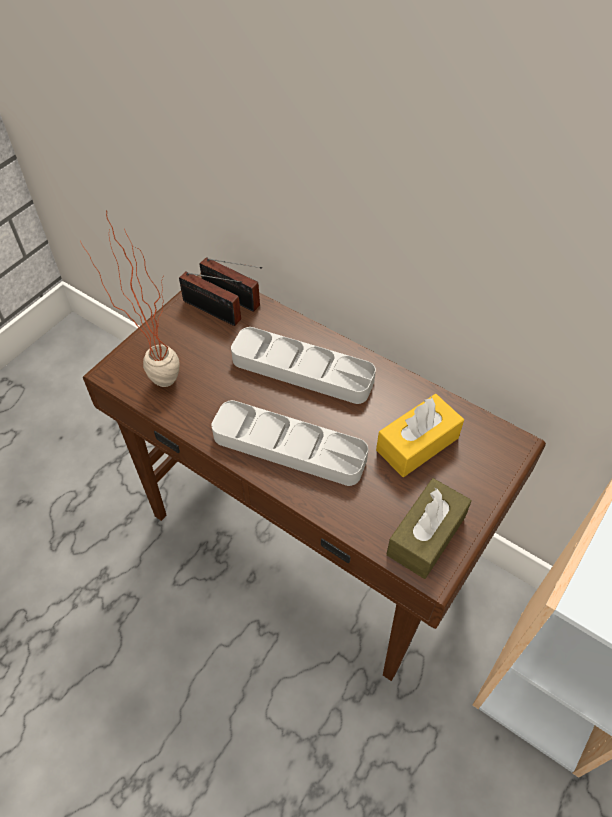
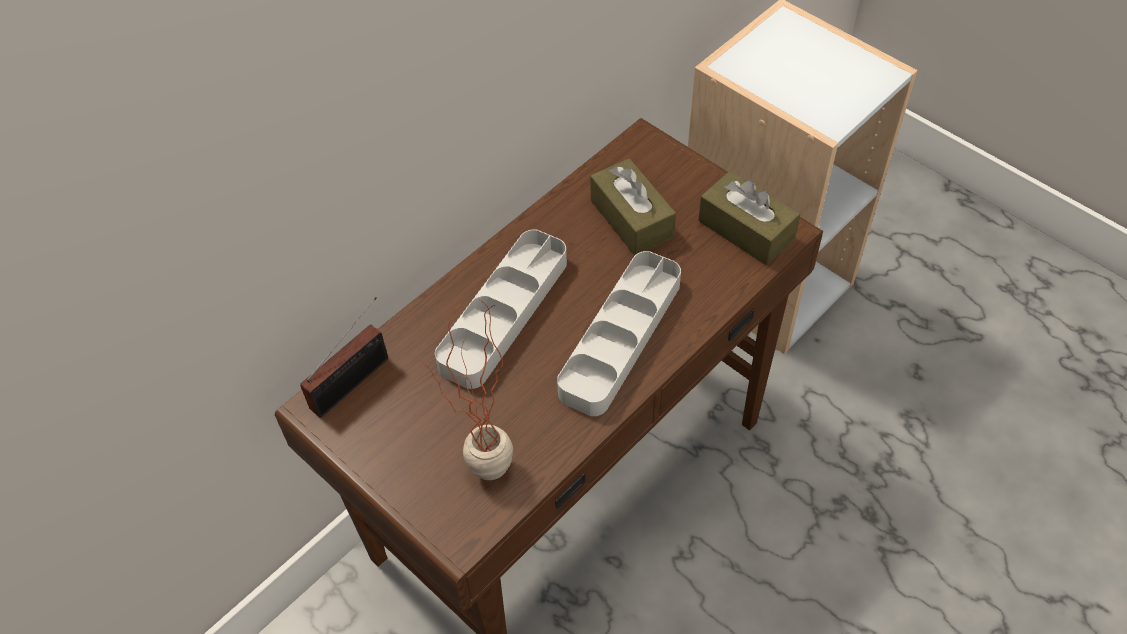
camera: 80 degrees left, 0 degrees up
radio [179,271,242,326] -> none
yellow tissue box [376,394,464,477] -> brown tissue box [590,158,676,256]

